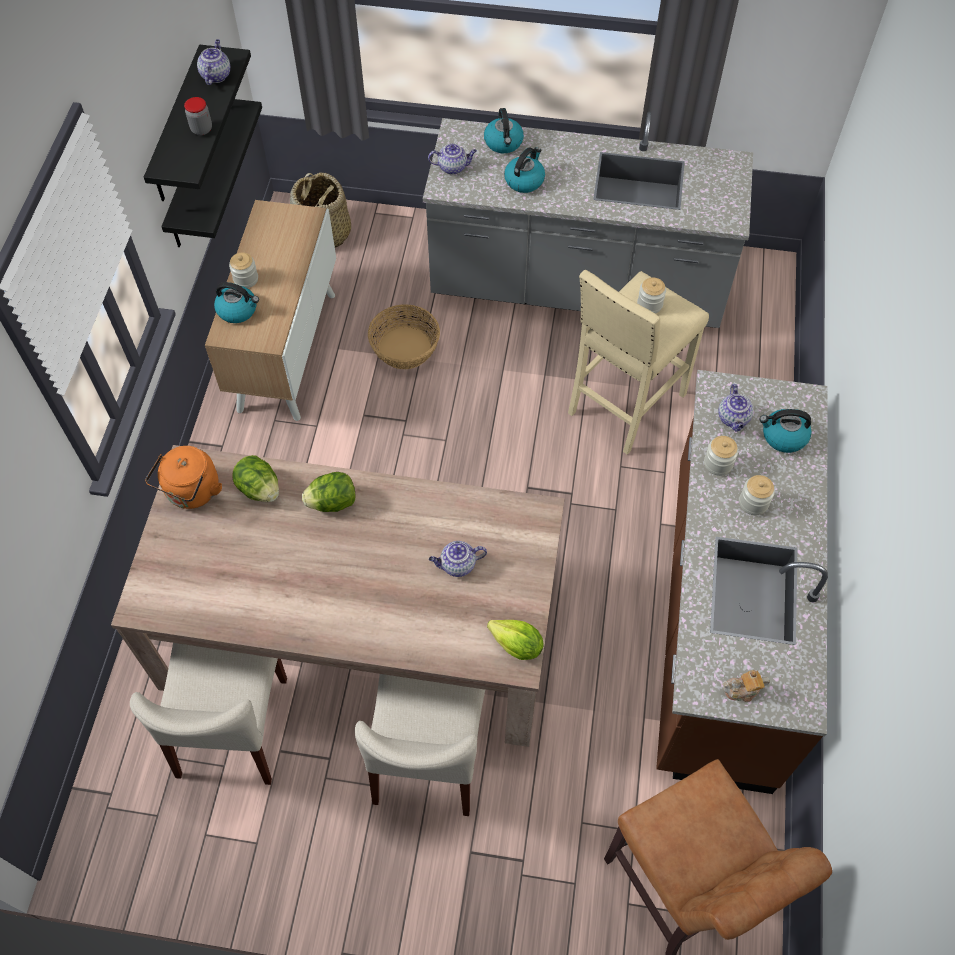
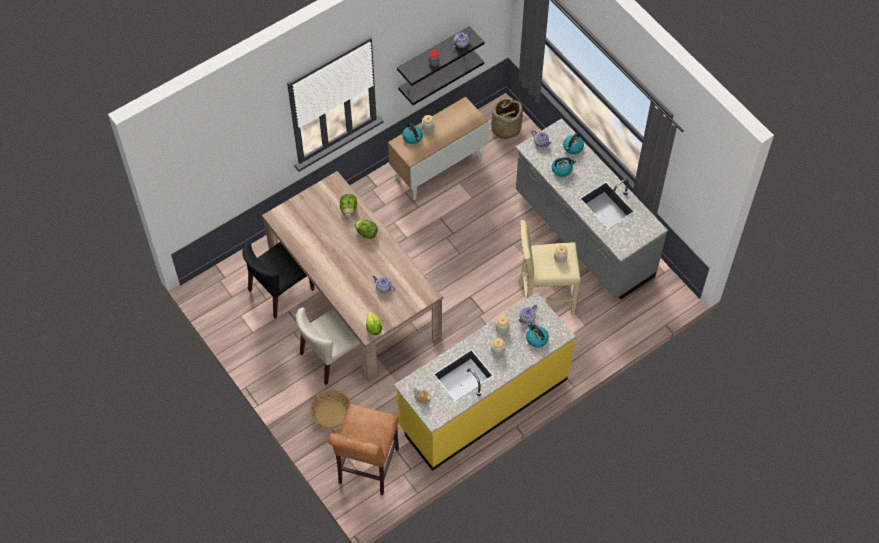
camera: 45 degrees right, 0 degrees up
beige chair [130,643,287,785] -> black chair [242,242,315,319]
orange kettle [145,446,222,509] -> none
basket [368,305,440,369] -> basket moved to [310,389,350,428]
brown counter [656,370,828,794] -> yellow counter [394,292,576,471]

